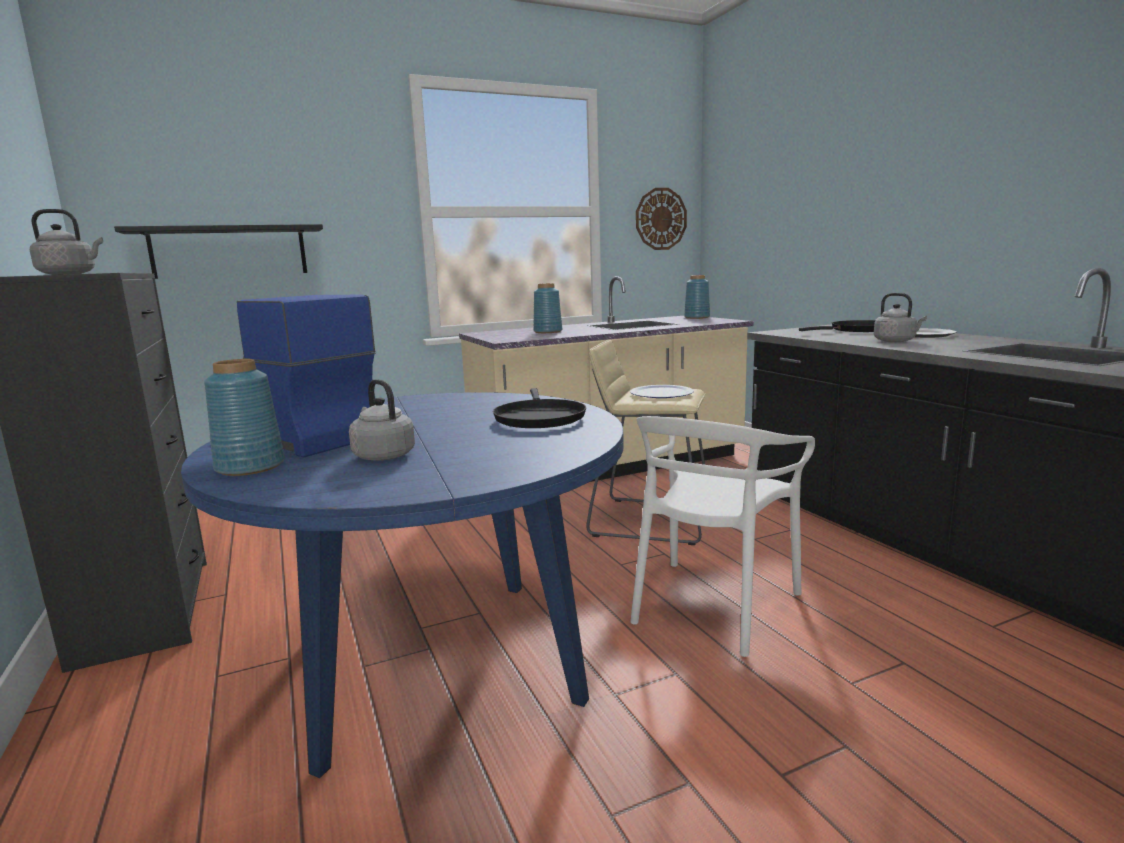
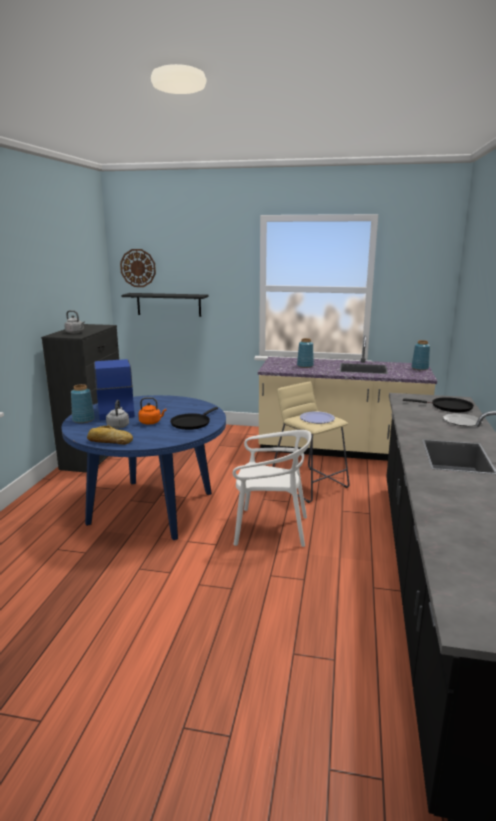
camera: 35 degrees right, 5 degrees up
white chair [630,416,815,657] -> white chair turned 150 degrees counterclockwise [232,430,311,547]
wall clock [636,188,687,250] -> wall clock moved to [120,249,156,287]
grey kettle [874,293,927,342] -> none
none -> bread [87,425,133,445]
none -> orange kettle [138,397,166,424]

